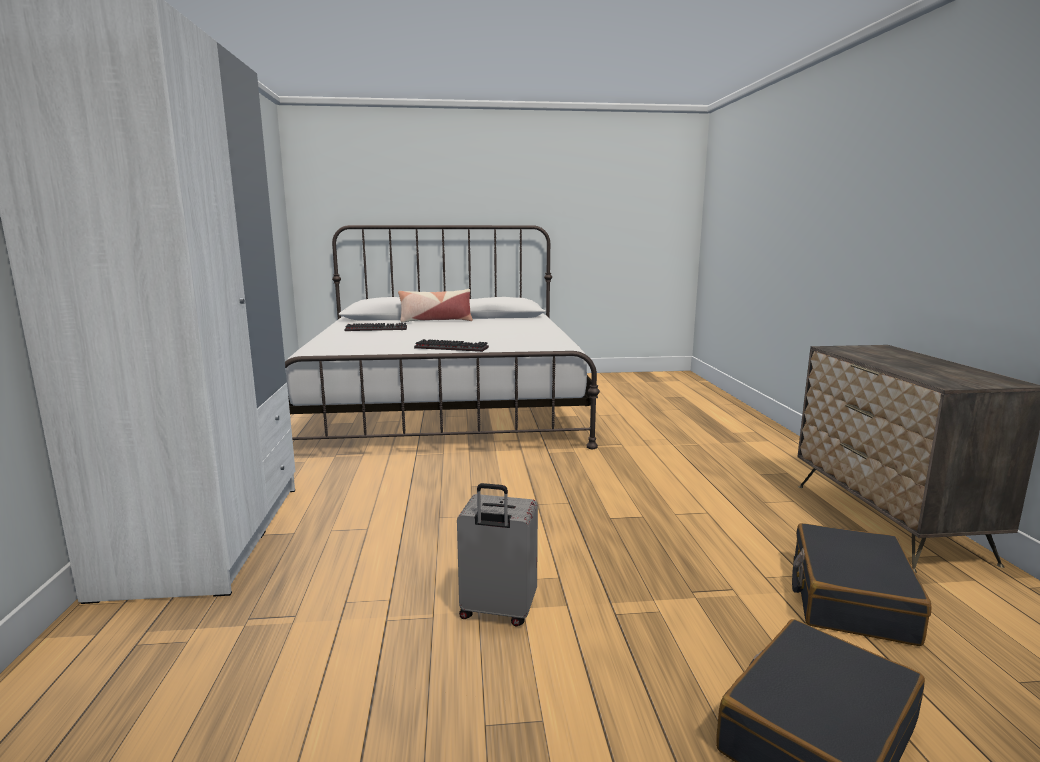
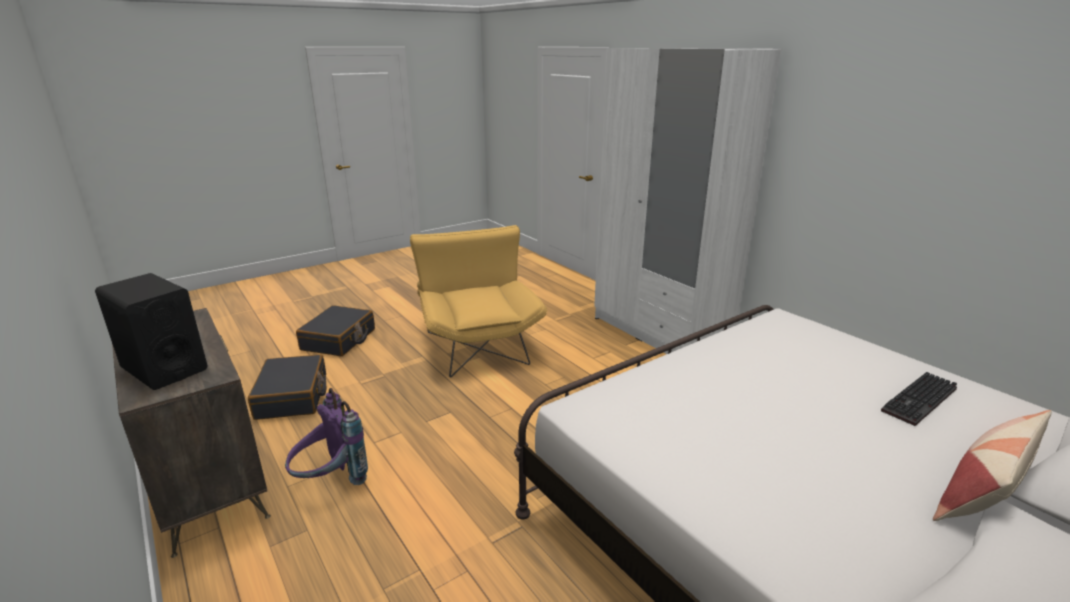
camera: 150 degrees right, 10 degrees up
keyboard [414,339,489,352] -> none
grey suitcase [457,483,538,627] -> yellow armchair [410,225,547,378]
none -> black speaker [95,273,208,390]
none -> purple backpack [285,388,368,485]

